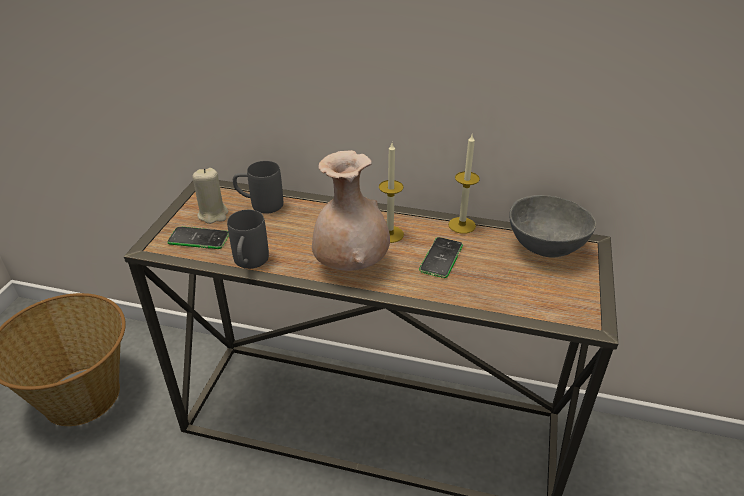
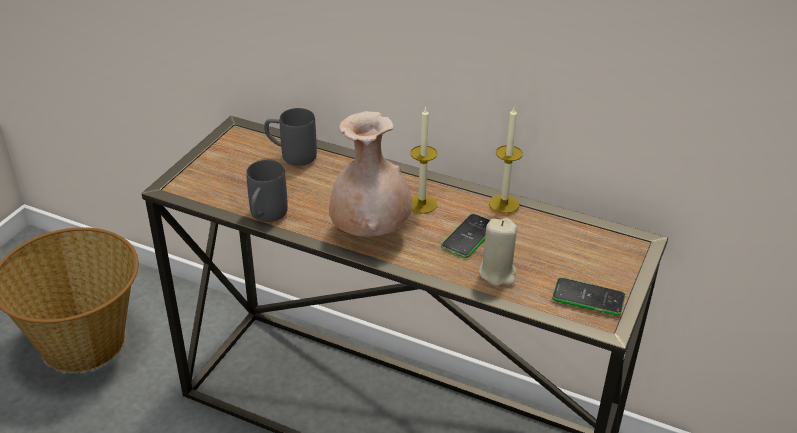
camera: 10 degrees right, 0 degrees up
phone [168,226,229,249] -> phone moved to [552,278,625,316]
beige candle [192,168,228,224] -> beige candle moved to [479,218,517,286]
grey bowl [509,195,596,258] -> none

